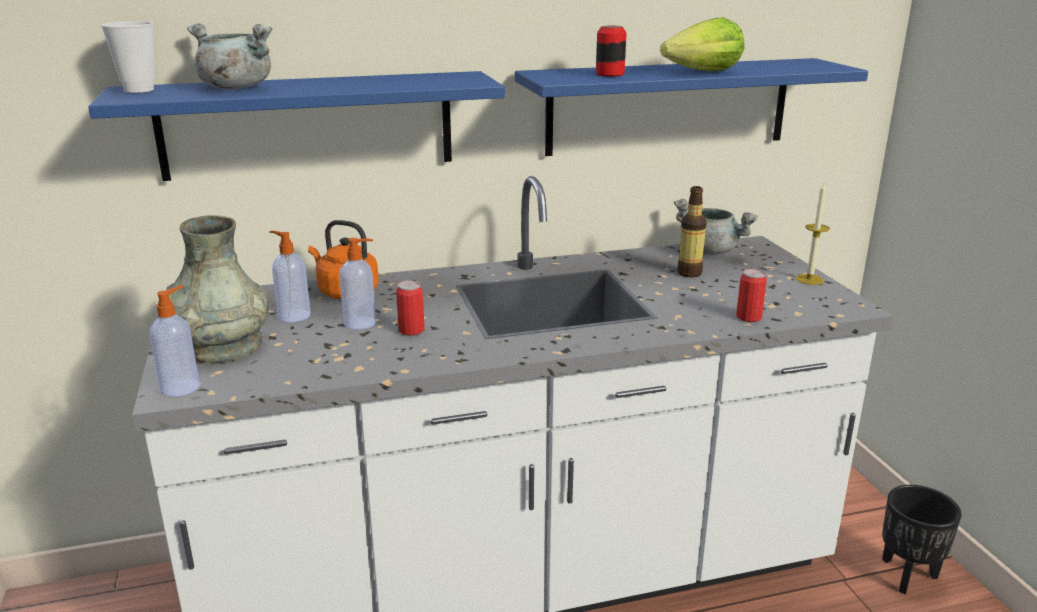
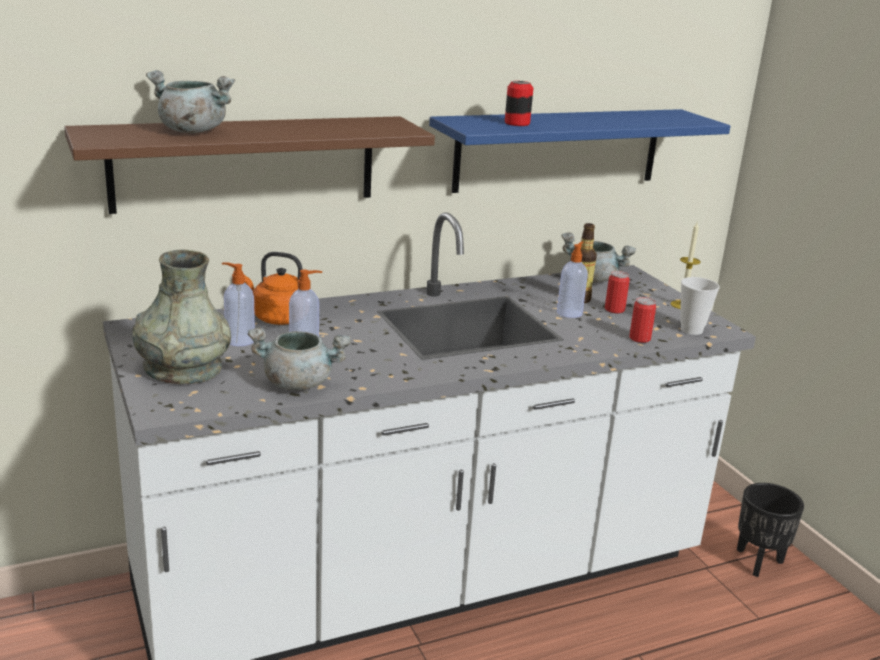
camera: 10 degrees left, 0 degrees up
blue shelf [88,71,505,181] -> brown shelf [64,116,435,214]
cup [101,21,155,93] -> cup moved to [680,277,720,335]
soap dispenser [150,286,200,397] -> soap dispenser moved to [557,241,588,318]
can [396,280,425,336] -> can moved to [605,271,630,313]
lettuce [660,17,744,71] -> none
none -> grey cooking pot [248,327,351,390]

